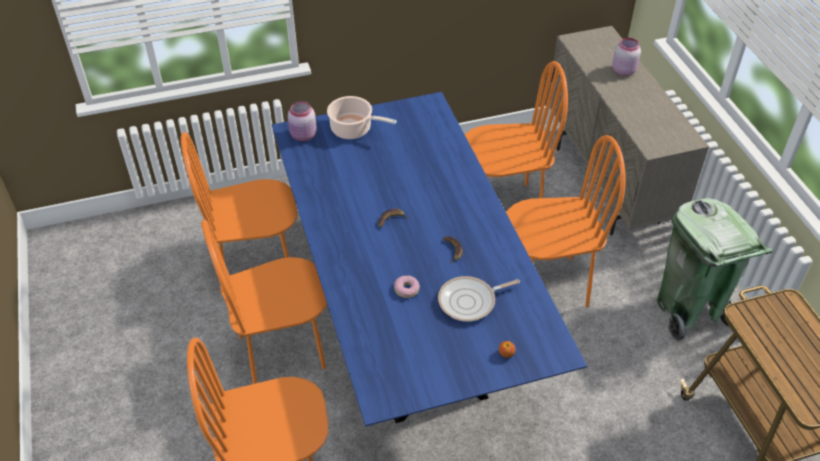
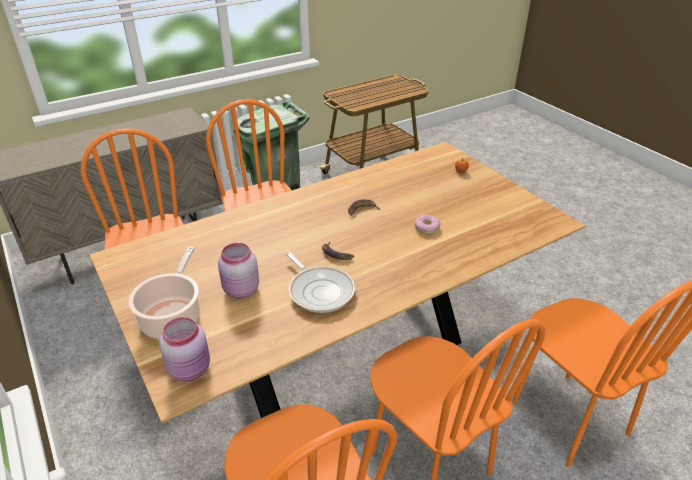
camera: 105 degrees left, 10 degrees down
blue dining table [272,92,587,426] -> brown dining table [89,142,586,423]
frying pan [438,276,520,322] -> frying pan moved to [285,251,355,313]
pink jar [612,37,641,76] -> pink jar moved to [218,243,259,299]

